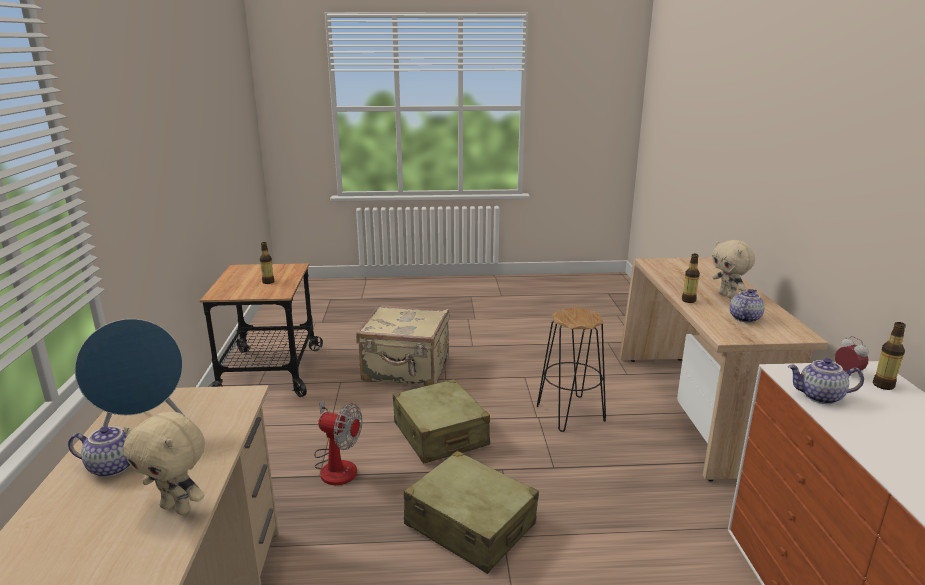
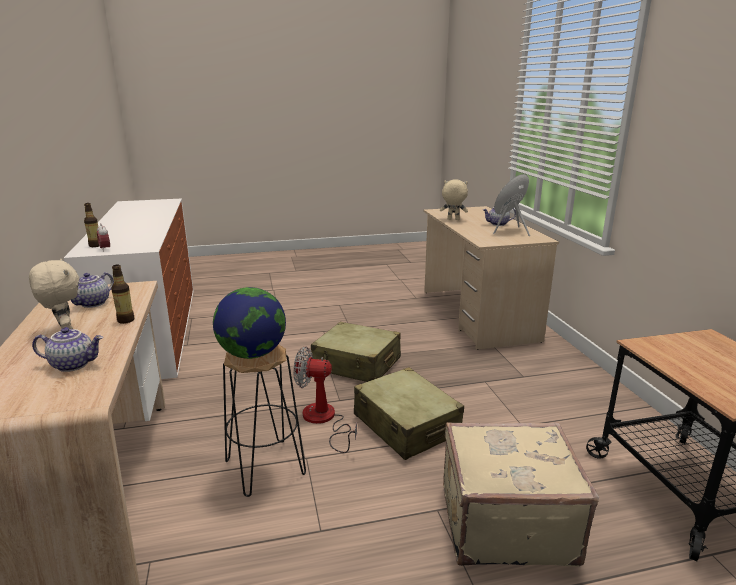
camera: 170 degrees right, 0 degrees up
bottle [260,242,274,284] -> none
fan [314,399,362,485] -> fan moved to [293,347,357,453]
teapot [788,358,864,404] -> teapot moved to [32,327,103,372]
none -> globe [213,287,286,359]

